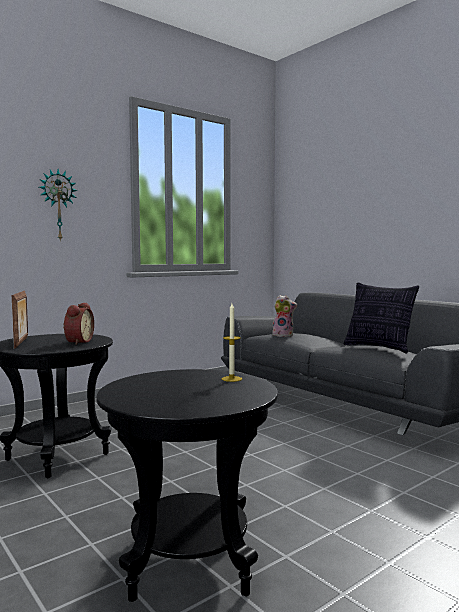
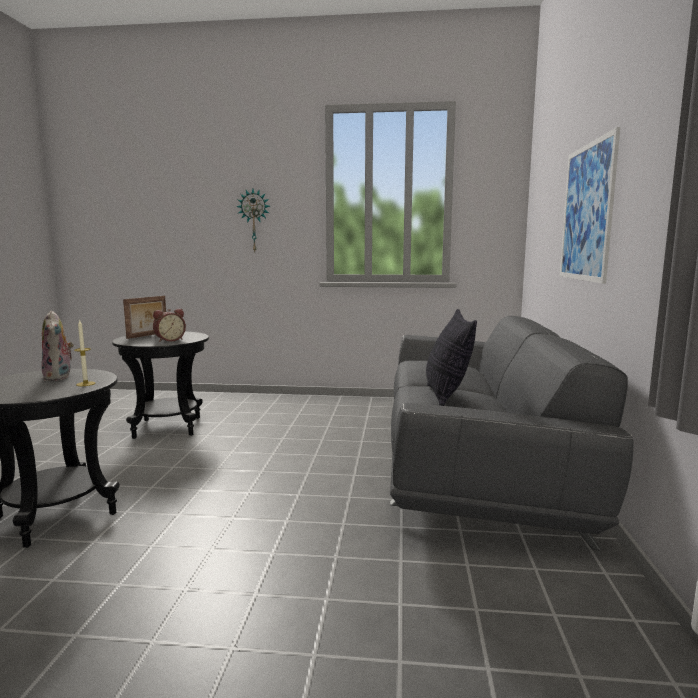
camera: 45 degrees right, 5 degrees up
plush toy [272,295,297,337] -> plush toy moved to [41,311,74,381]
none -> picture [560,127,620,284]

